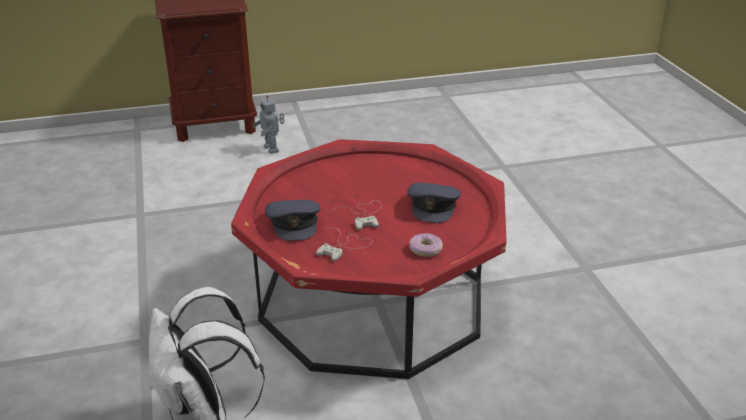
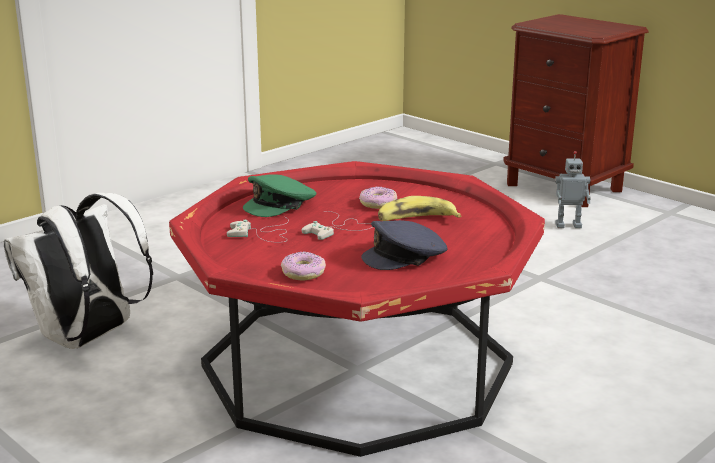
camera: 60 degrees right, 10 degrees down
toy robot [253,95,285,154] -> toy robot turned 120 degrees counterclockwise [555,151,591,228]
grey cap [265,200,321,241] -> green cap [243,174,316,217]
none -> donut [359,186,397,209]
none -> banana [378,196,462,221]

